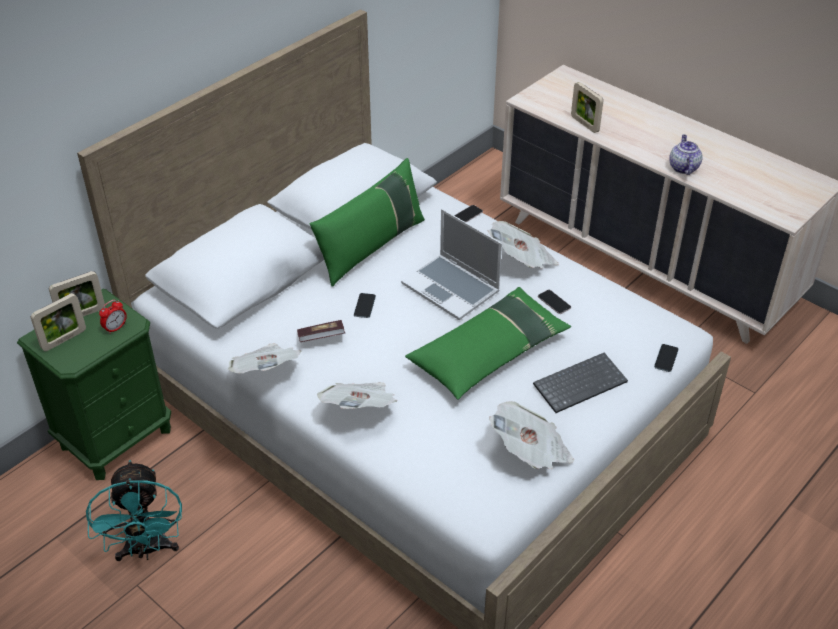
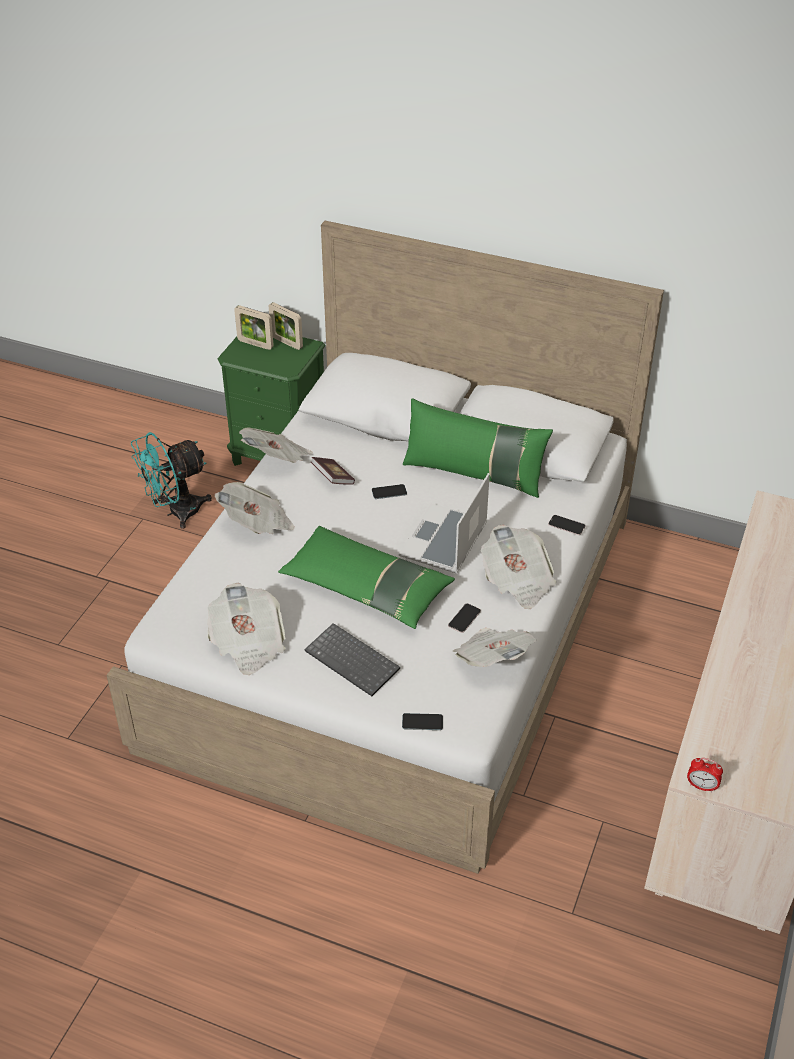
camera: 70 degrees right, 0 degrees up
alarm clock [99,300,127,334] -> alarm clock moved to [687,758,723,793]
picture frame [571,82,603,133] -> none
teapot [669,134,702,175] -> none
none -> newspaper [453,628,537,667]

